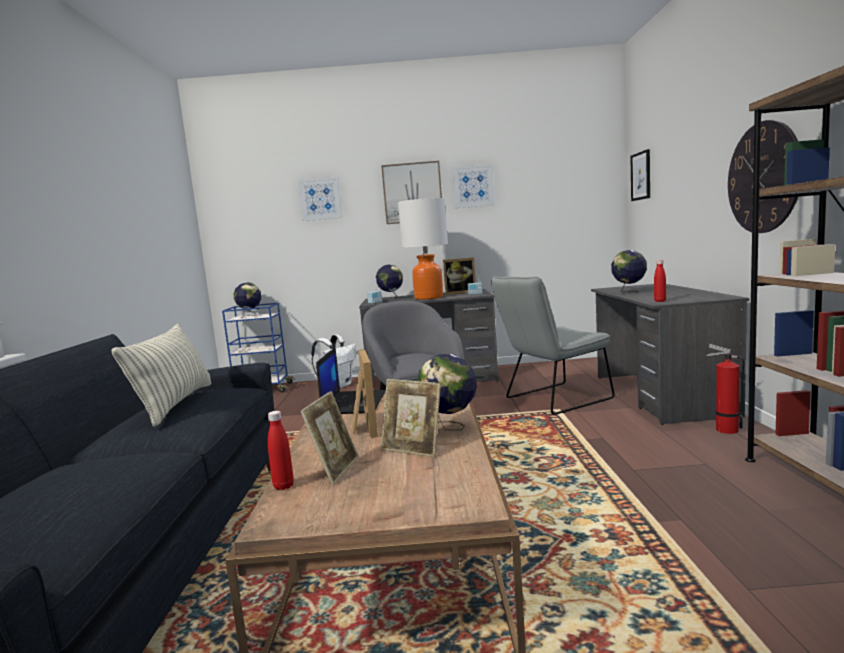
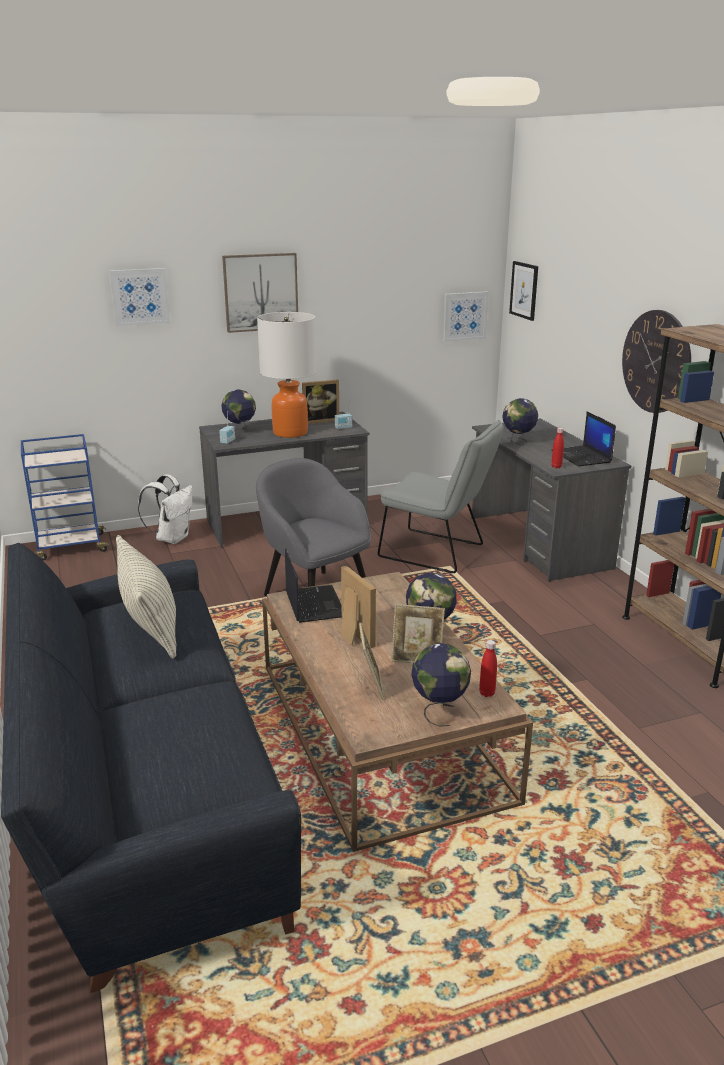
camera: 20 degrees left, 15 degrees up
globe [234,282,261,318] -> globe moved to [411,643,471,727]
red bottle [268,411,294,490] -> red bottle moved to [479,640,497,697]
picture [452,164,495,208] -> picture moved to [443,291,489,342]
grey chair [491,276,615,415] -> grey chair turned 105 degrees counterclockwise [378,420,504,573]
fire extinguisher [707,344,744,434] -> none
none -> laptop [552,411,616,466]

